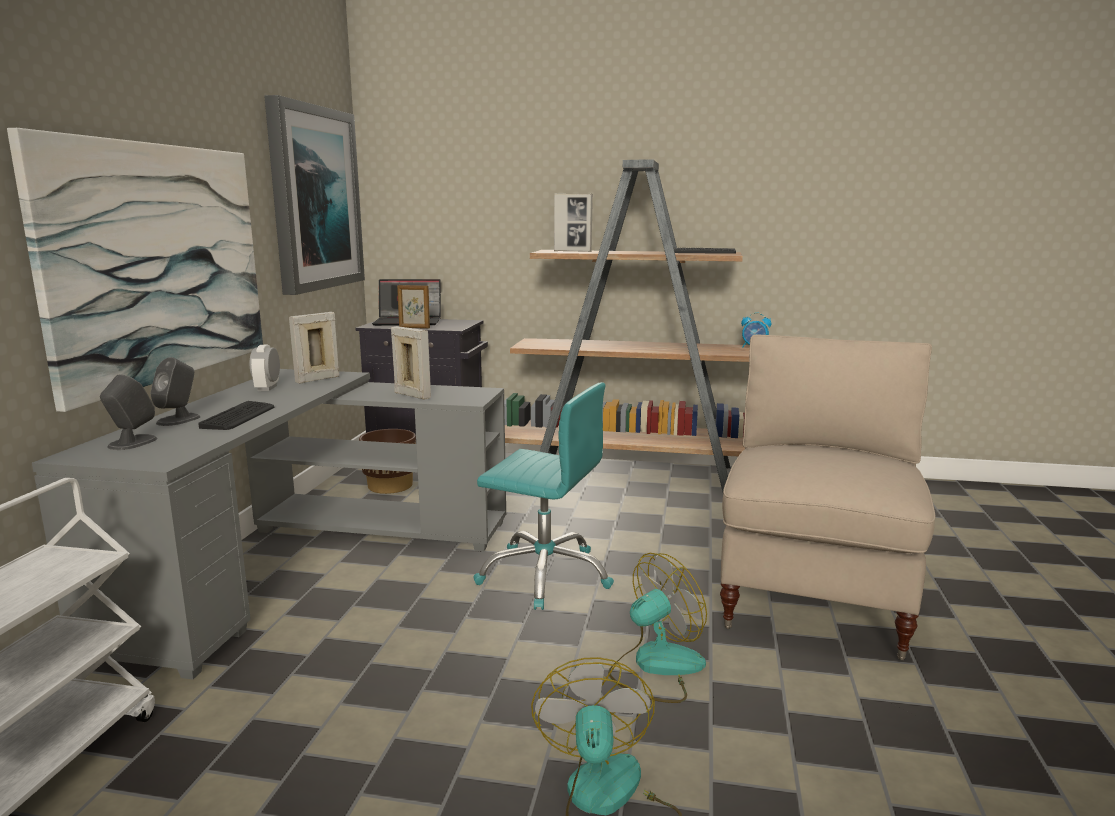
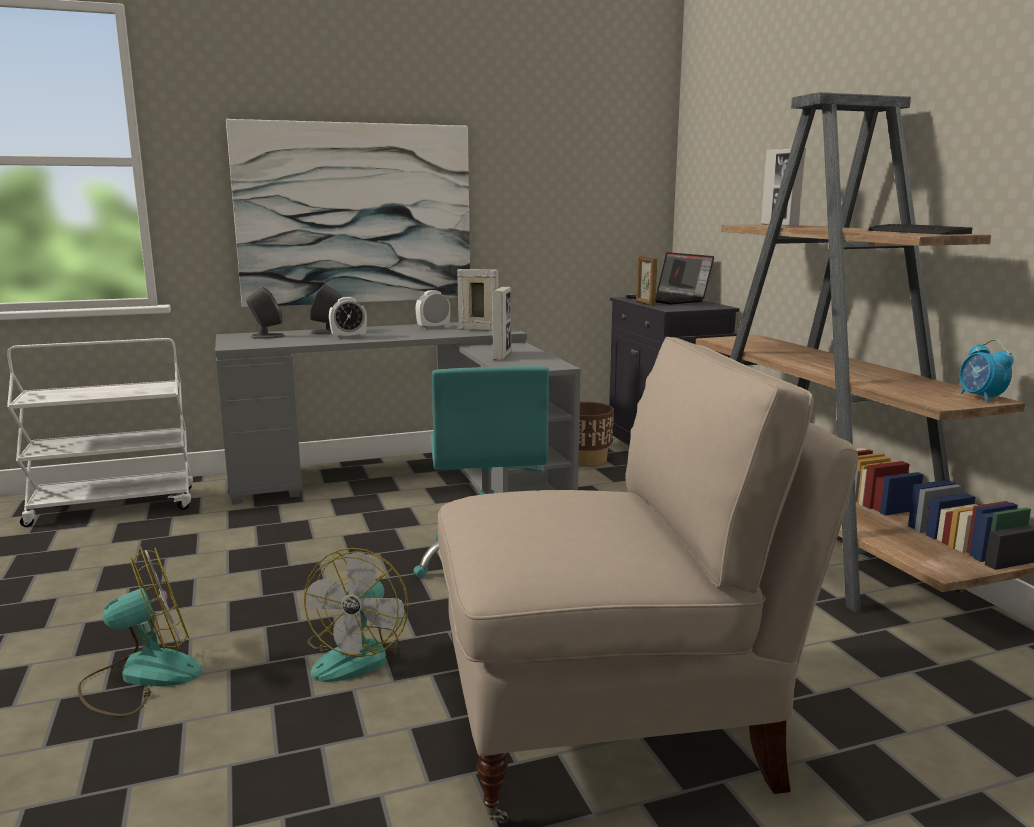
camera: 60 degrees right, 0 degrees up
keyboard [198,401,274,430] -> alarm clock [329,297,367,339]
picture [264,95,365,295] -> none
fan [608,553,707,703] -> fan turned 75 degrees clockwise [304,548,409,682]

